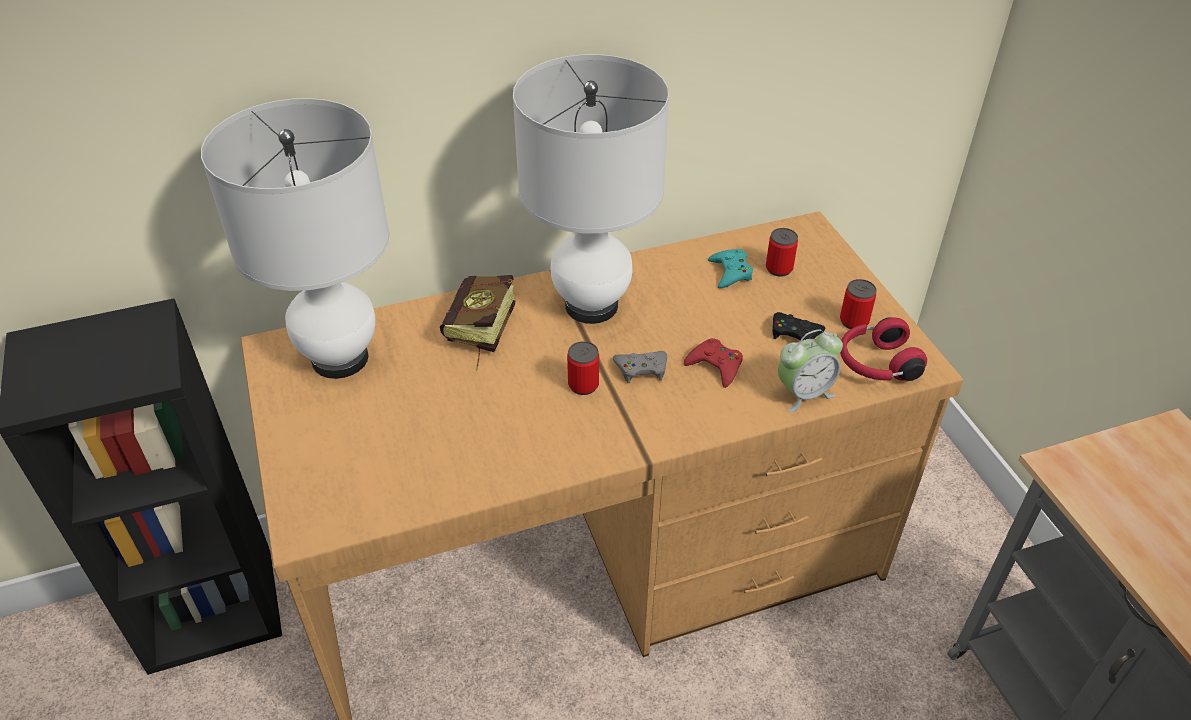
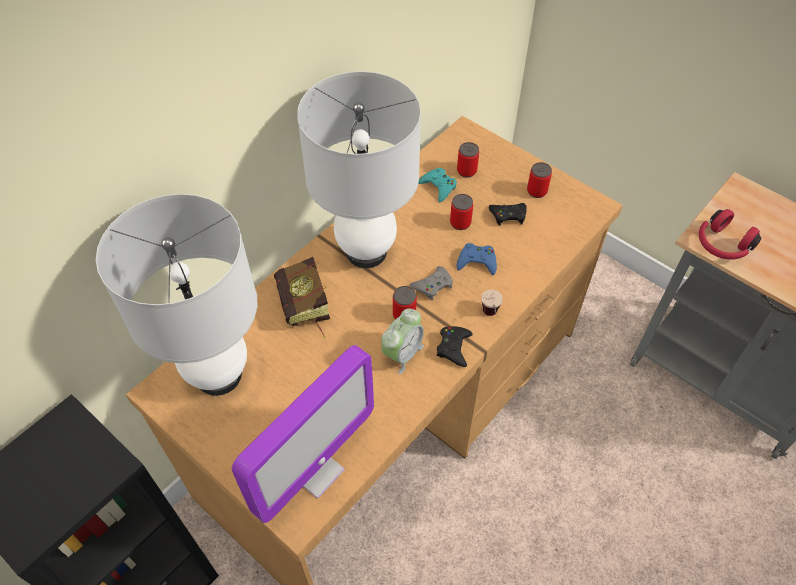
camera: 30 degrees left, 10 degrees up
red game controller [684,338,743,388] -> blue game controller [457,243,497,275]
alarm clock [778,330,843,412] -> alarm clock moved to [381,309,424,375]
red headphones [840,317,927,381] -> red headphones moved to [699,209,761,260]
none -> monitor [232,345,374,523]
none -> black game controller [437,326,473,367]
none -> can [450,194,473,230]
none -> cup [481,290,503,316]

